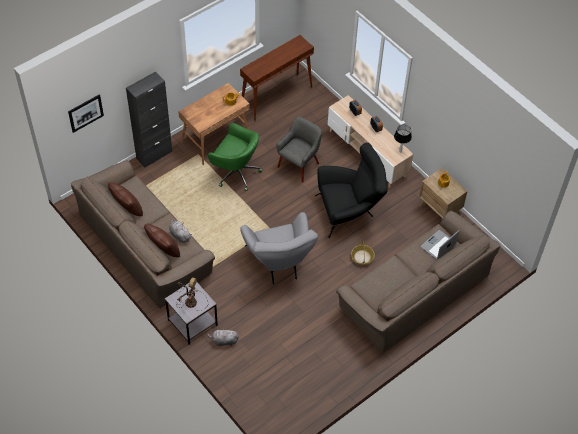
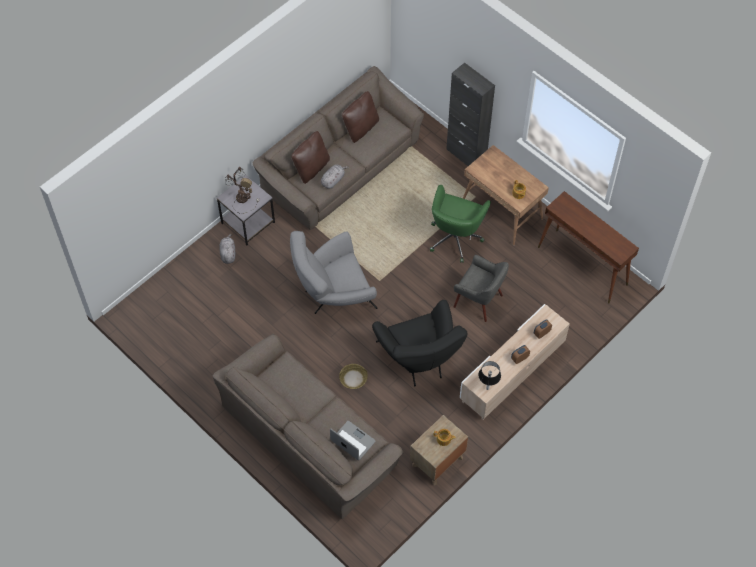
camera: 85 degrees right, 5 degrees up
picture [68,94,104,133] -> none

